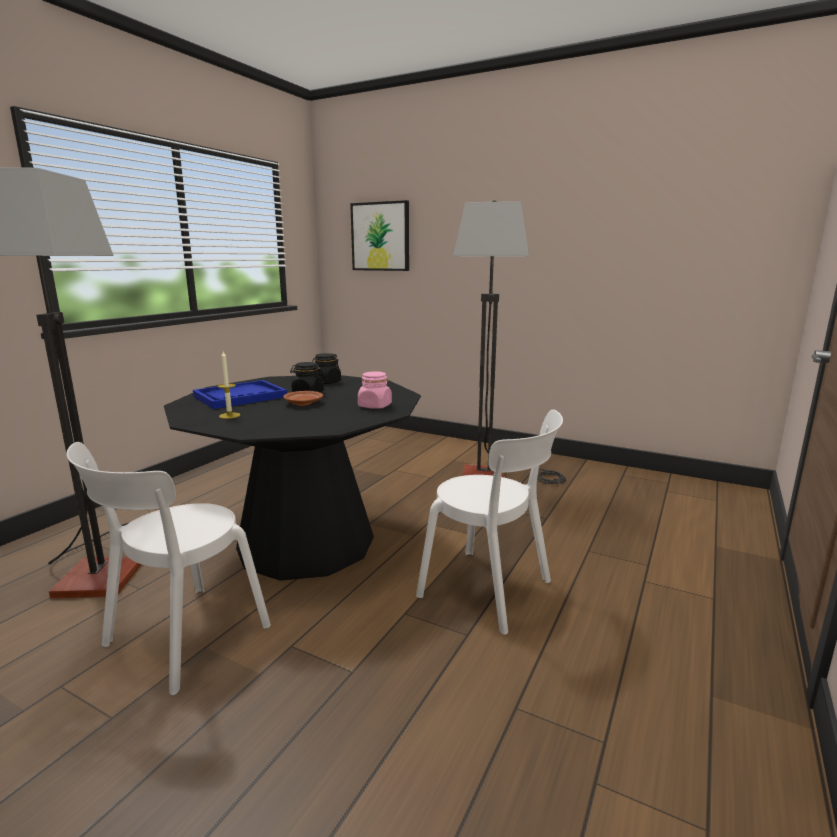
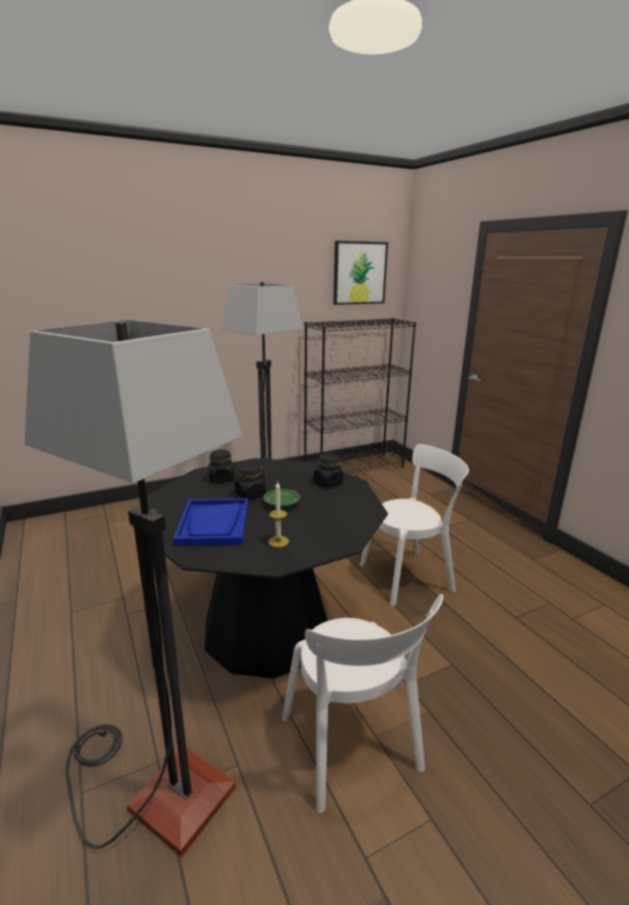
camera: 55 degrees left, 5 degrees up
brown plate [283,391,323,406] -> green plate [263,489,300,508]
picture [350,200,409,271] -> picture moved to [333,241,388,305]
pink jar [358,371,392,409] -> black jar [314,453,343,488]
none -> black bookcase [304,318,416,474]

